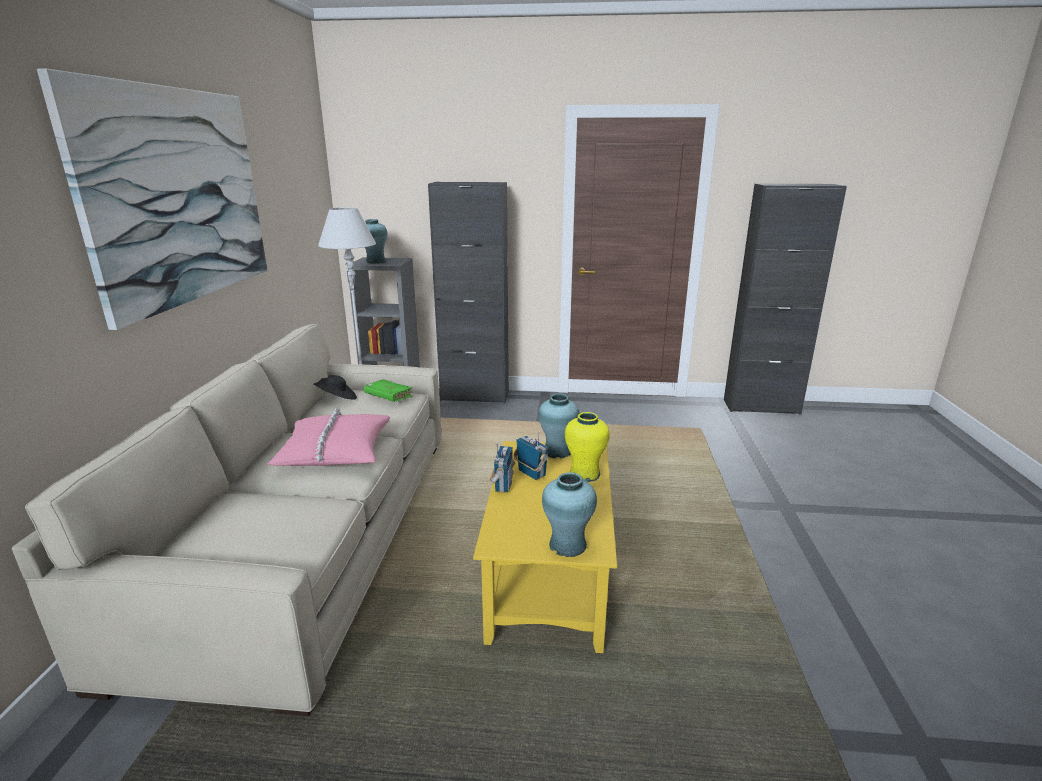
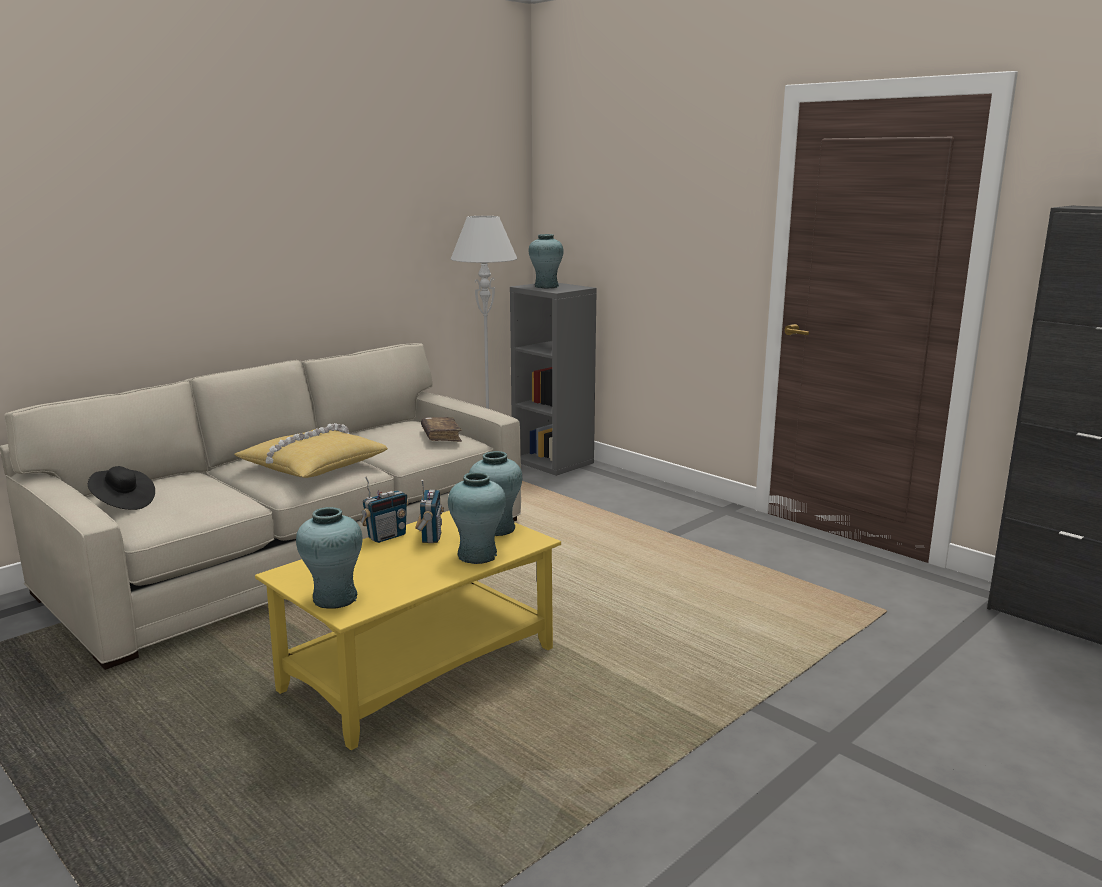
camera: 40 degrees right, 5 degrees down
picture [37,68,267,330] -> none
pink pillow [267,408,390,466] -> yellow pillow [234,423,388,478]
black hat [314,375,357,400] -> black hat moved to [88,466,155,510]
green book [364,379,413,402] -> brown book [421,417,462,442]
black cabinet [428,182,509,403] -> none
yellow vase [565,412,610,482] -> turquoise vase [448,472,506,564]

